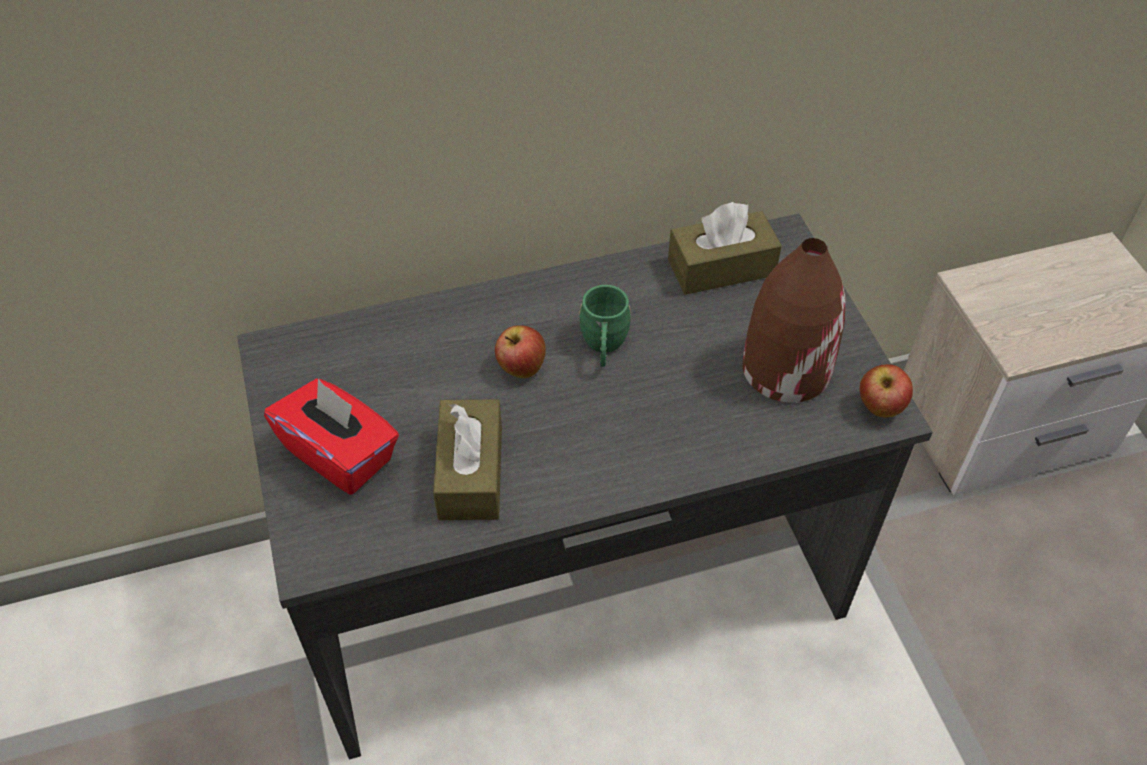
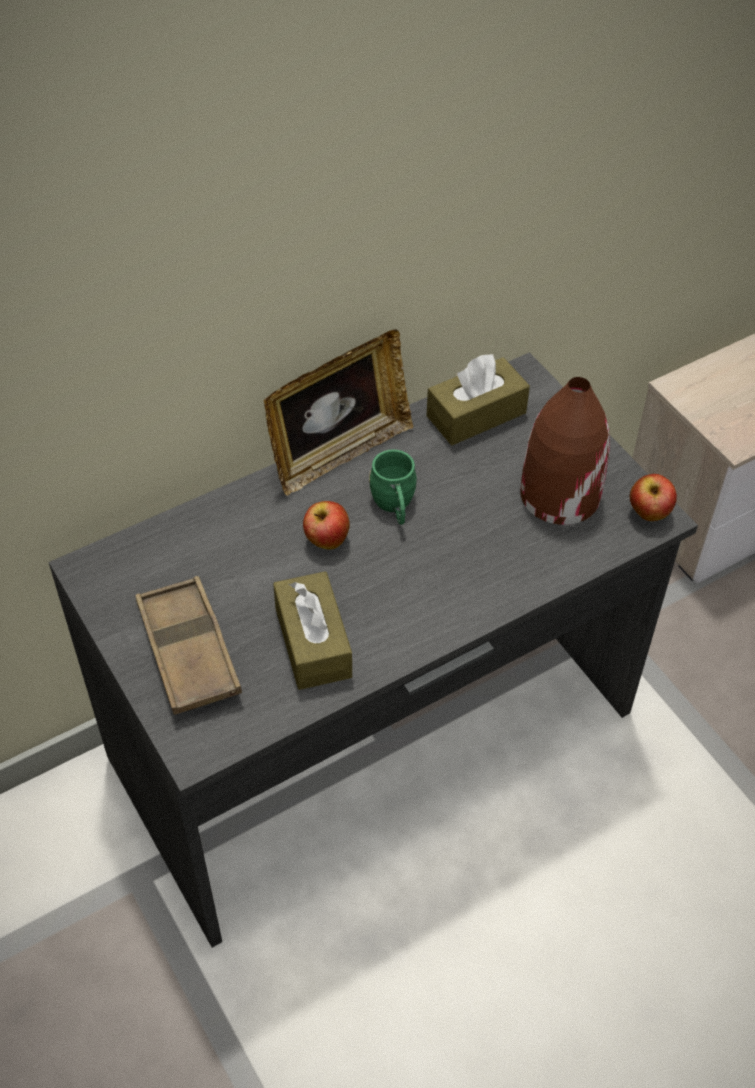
camera: 15 degrees left, 0 degrees up
red tissue box [264,378,399,495] -> brown tray [135,576,242,715]
none -> picture frame [264,329,414,496]

